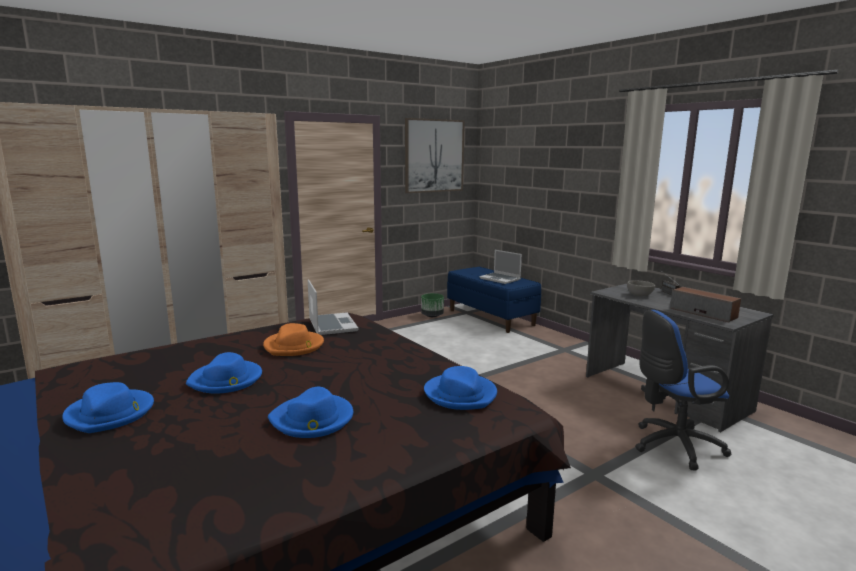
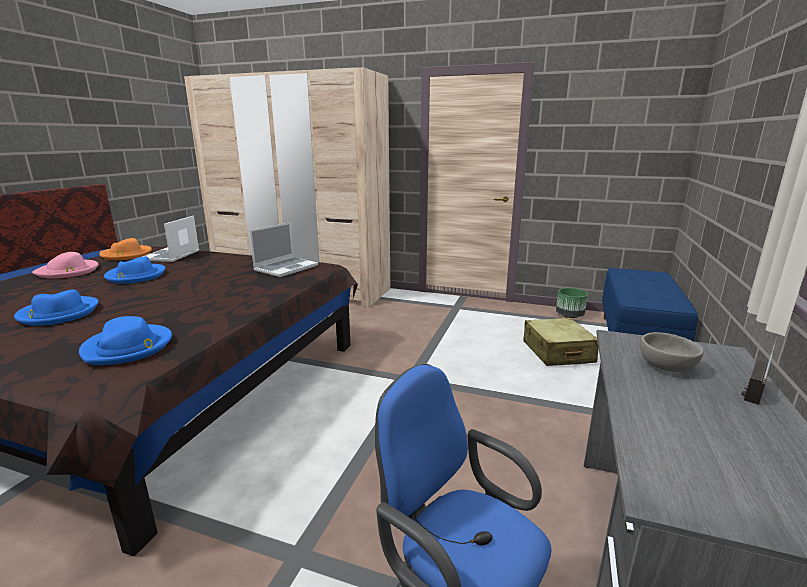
camera: 55 degrees right, 5 degrees up
blue hat [62,382,154,433] -> pink hat [32,252,99,279]
orange hat [263,323,324,356] -> orange hat moved to [99,238,152,260]
picture [405,118,465,193] -> none
laptop [479,250,522,284] -> laptop moved to [142,216,199,262]
speaker [670,287,741,322] -> none
none -> beige suitcase [523,318,599,366]

